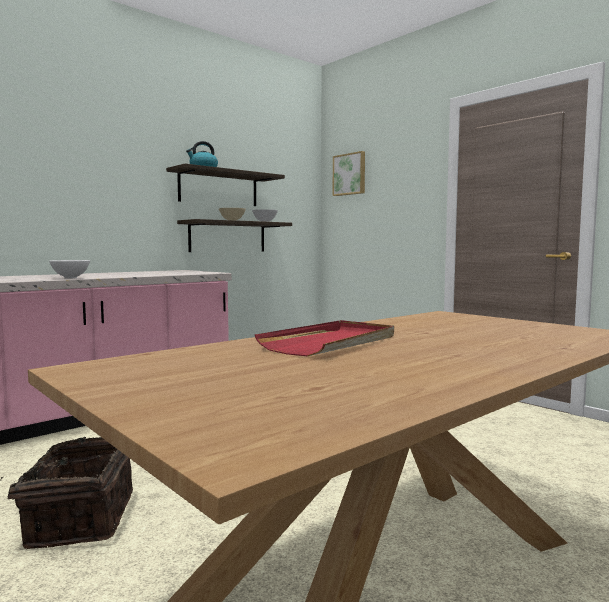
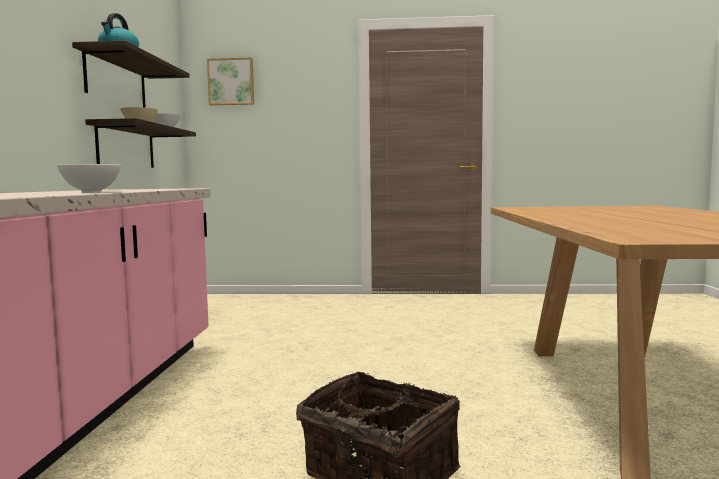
camera: 45 degrees left, 0 degrees up
red tray [255,320,394,356] -> none

